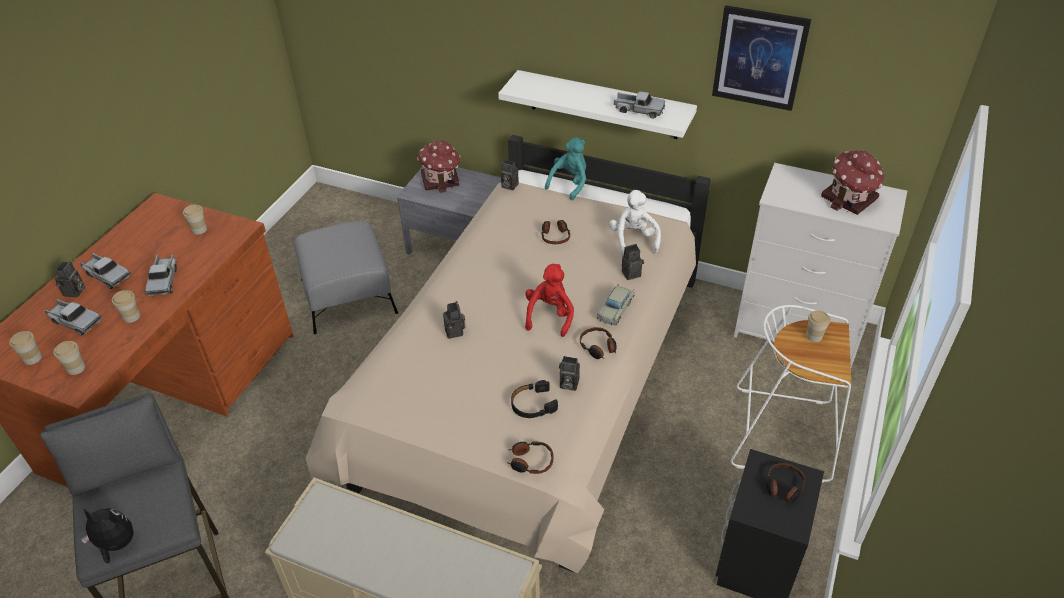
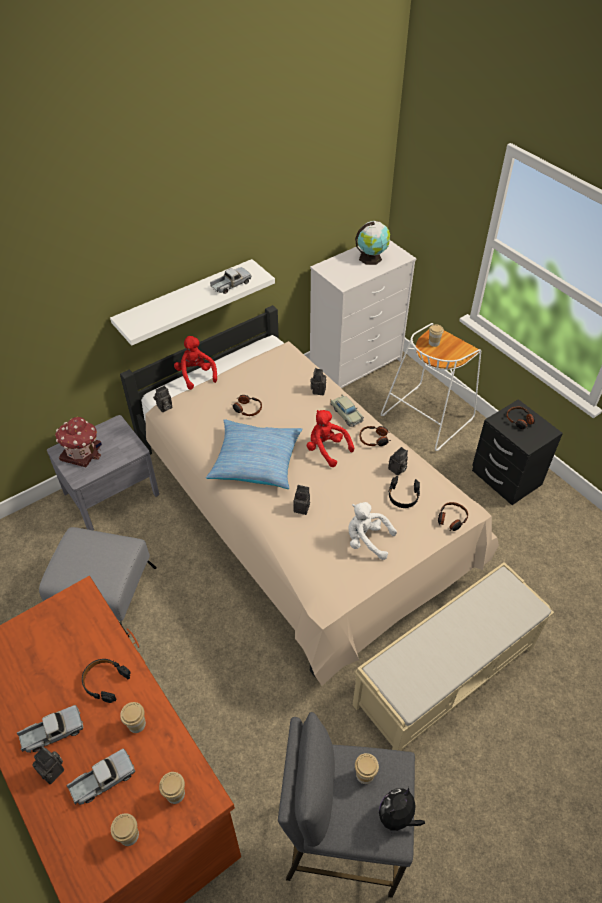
camera: 60 degrees left, 5 degrees up
toy truck [145,253,177,297] -> black headphones [82,659,131,703]
cup [183,205,207,235] -> cup moved to [355,753,379,784]
turquoise plush toy [545,137,586,200] -> red plush toy [174,336,217,390]
white plush toy [609,190,661,255] -> white plush toy moved to [348,502,397,560]
picture [712,5,811,111] -> none
toy house [821,150,885,215] -> globe [355,221,390,265]
none -> pillow [206,419,303,489]

